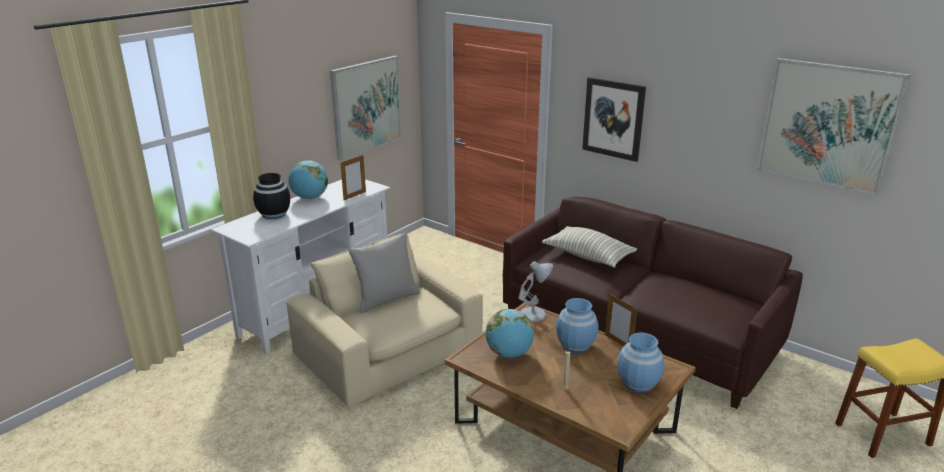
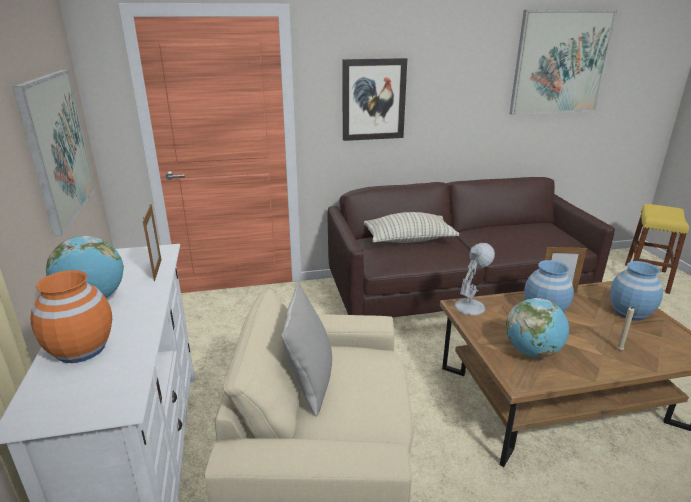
camera: 50 degrees left, 0 degrees up
black vase [253,173,290,219] -> orange vase [30,270,112,363]

